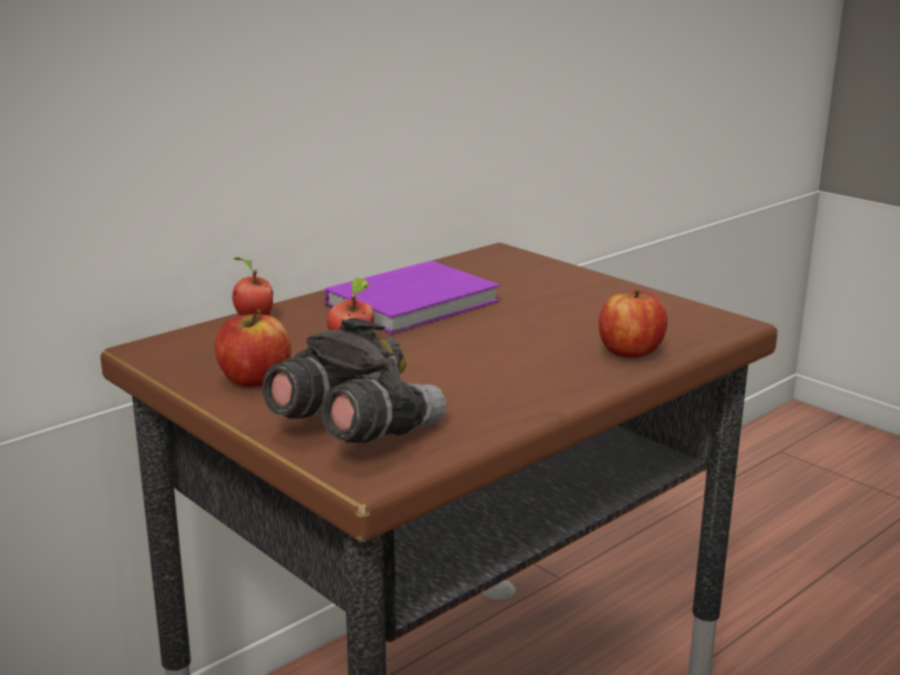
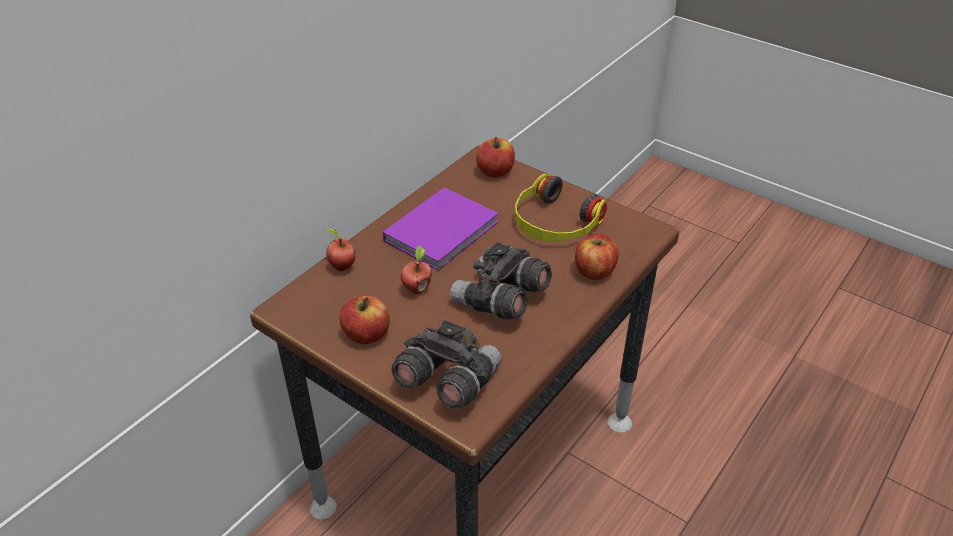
camera: 10 degrees left, 20 degrees up
none -> grey binoculars [450,242,552,319]
none -> apple [476,137,515,177]
none -> headphones [515,173,607,241]

